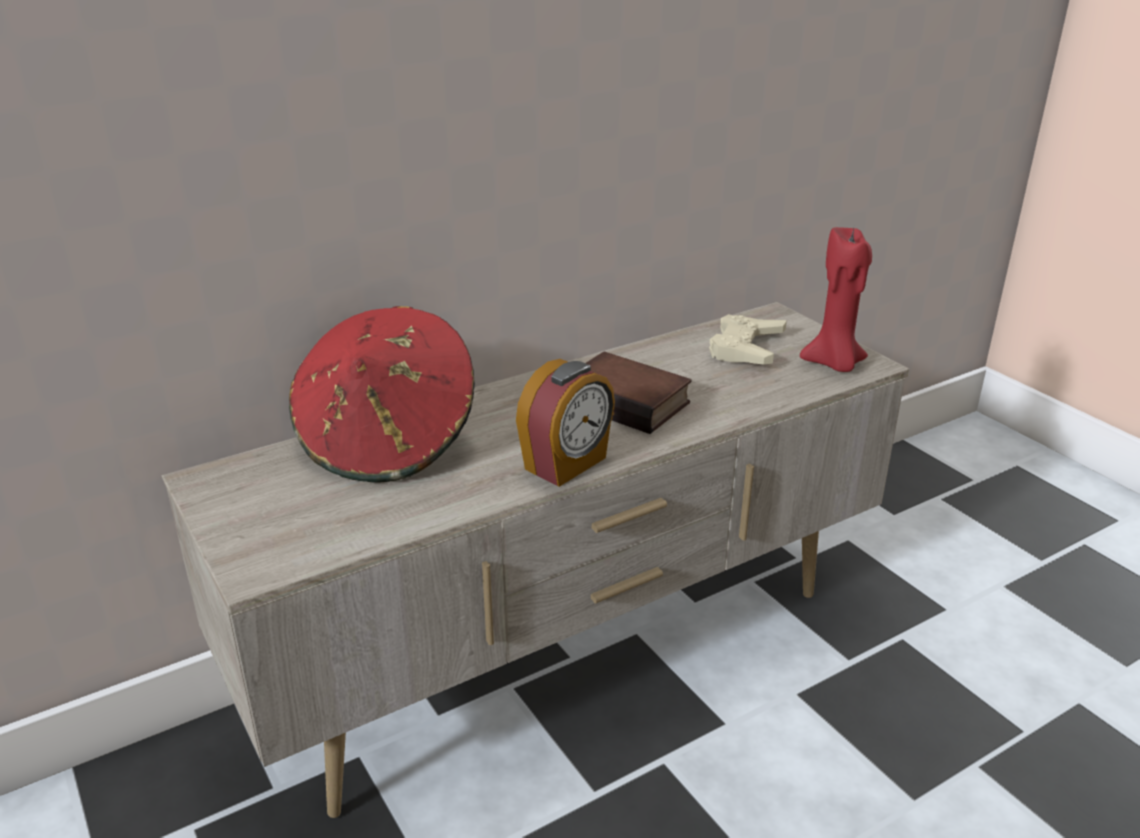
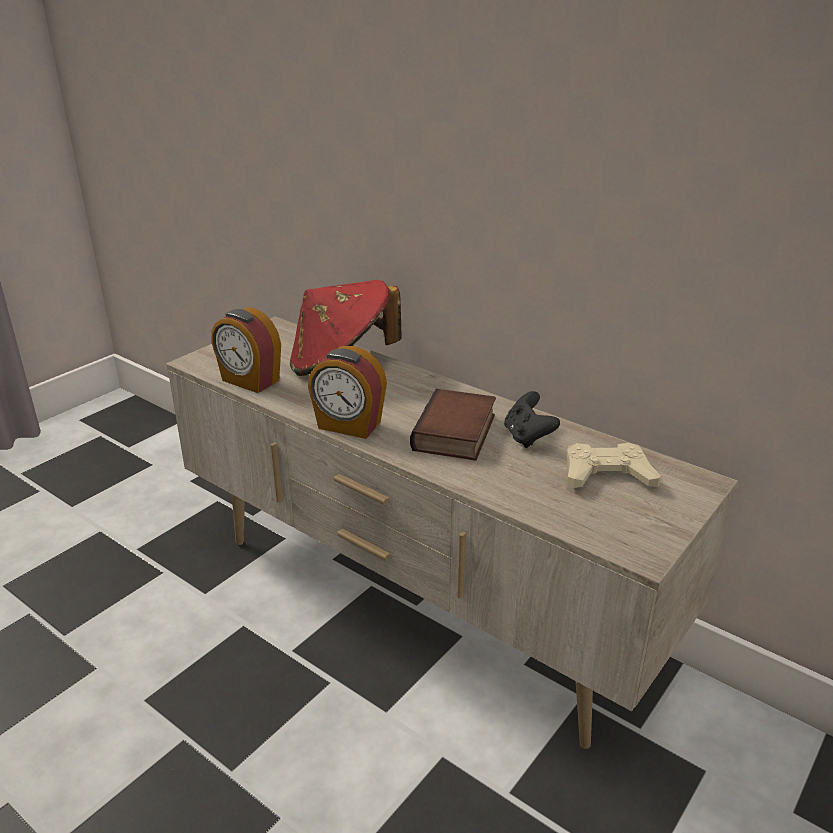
camera: 70 degrees right, 0 degrees up
red candle [800,227,872,372] -> none
none -> alarm clock [211,308,281,393]
none -> black game controller [504,391,560,448]

